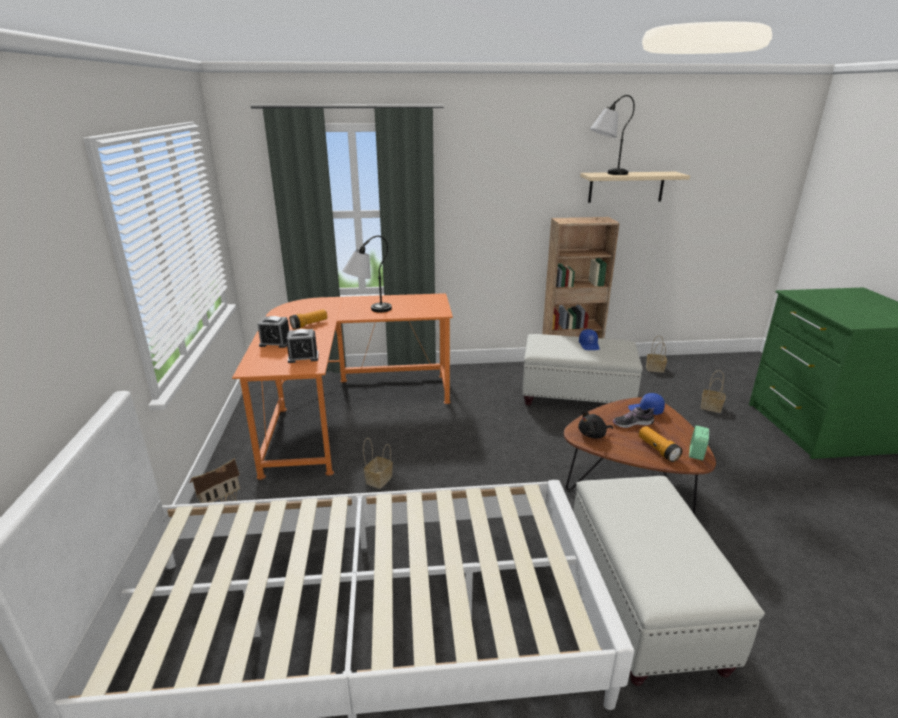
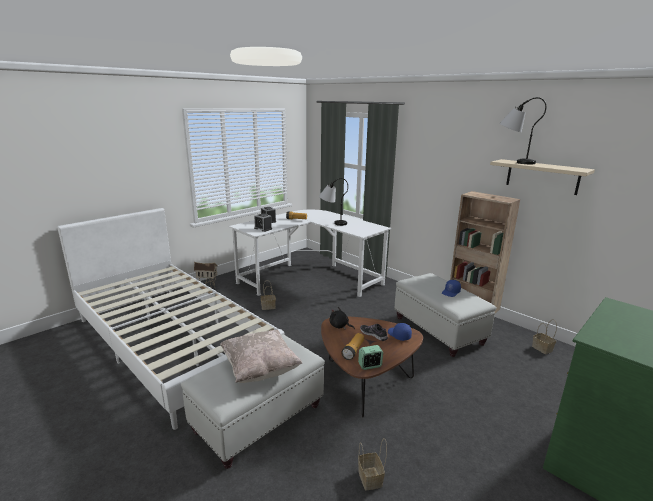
camera: 50 degrees right, 5 degrees down
orange desk [232,293,453,480] -> white desk [229,210,391,297]
basket [701,370,726,413] -> basket moved to [358,438,387,490]
none -> beige pillow [220,330,302,383]

